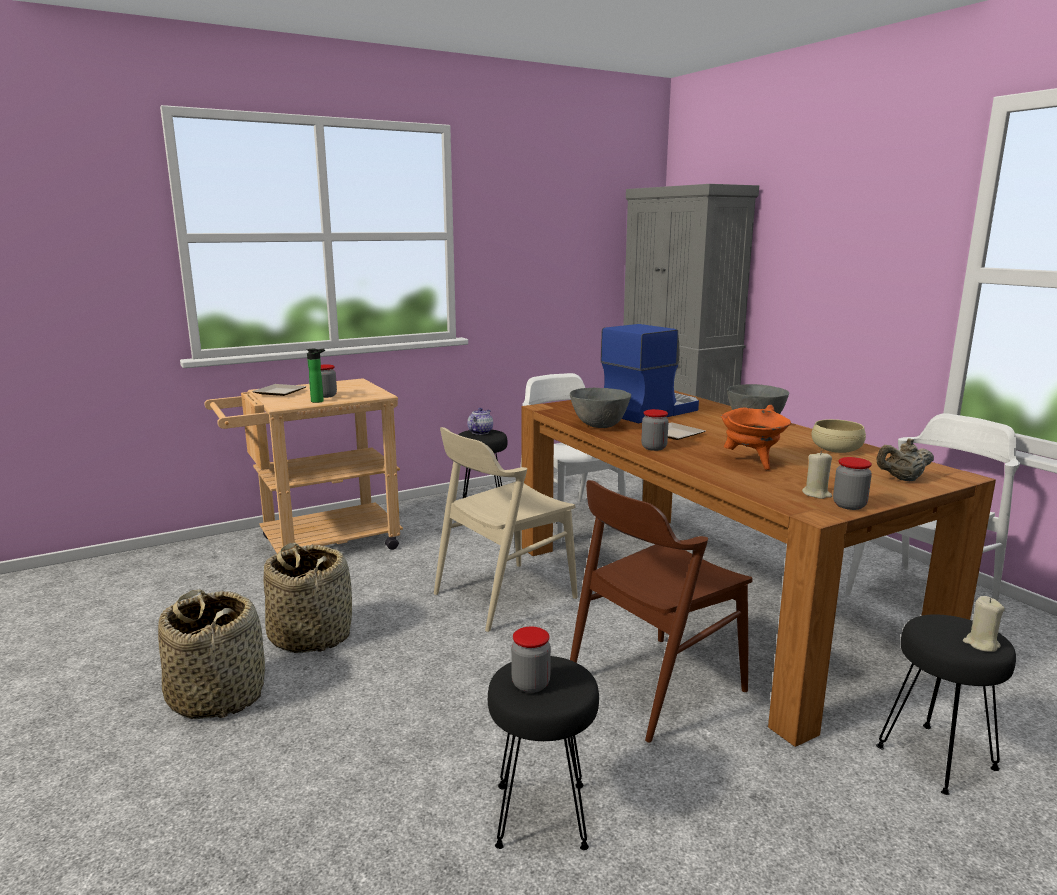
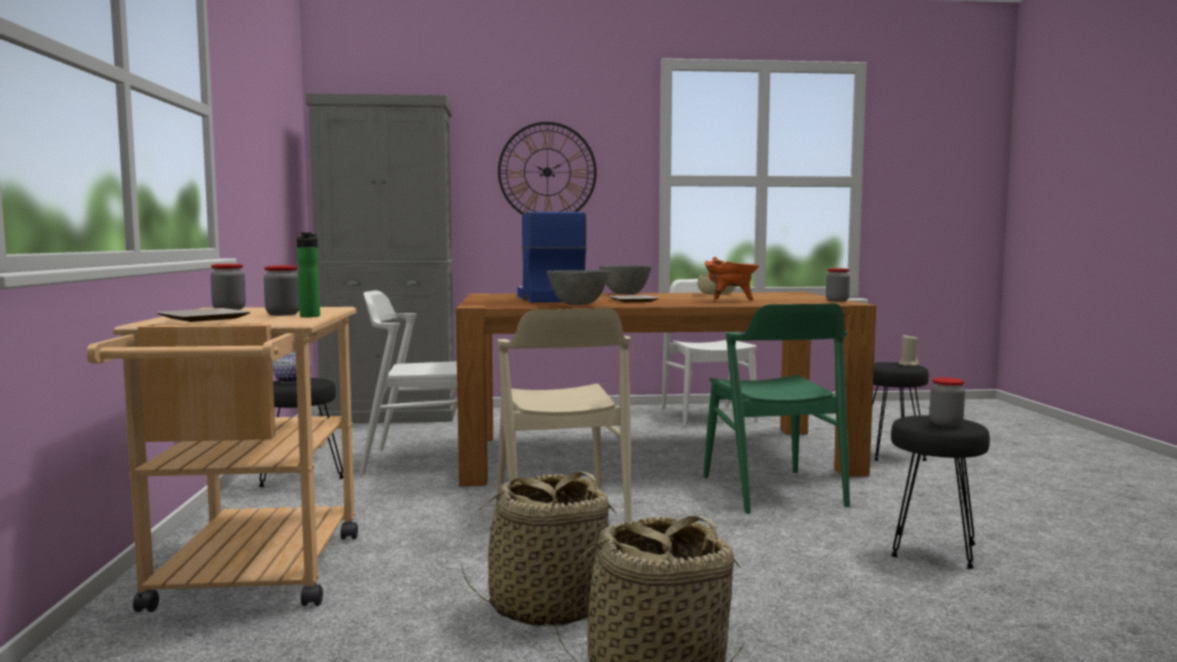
camera: 65 degrees left, 10 degrees down
brown chair [570,480,753,742] -> green chair [703,303,850,514]
jar [641,409,669,451] -> jar moved to [210,264,246,310]
beige candle [802,451,832,499] -> none
beige teapot [876,438,934,481] -> none
none -> wall clock [498,122,597,214]

